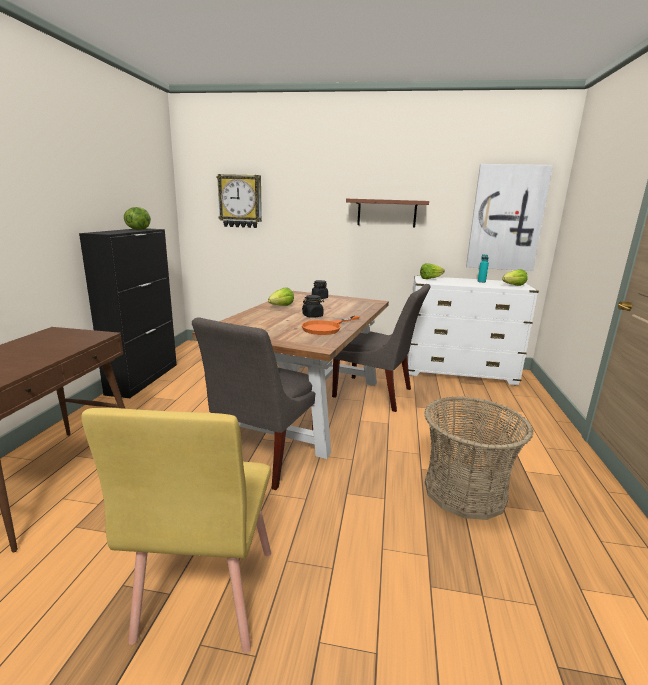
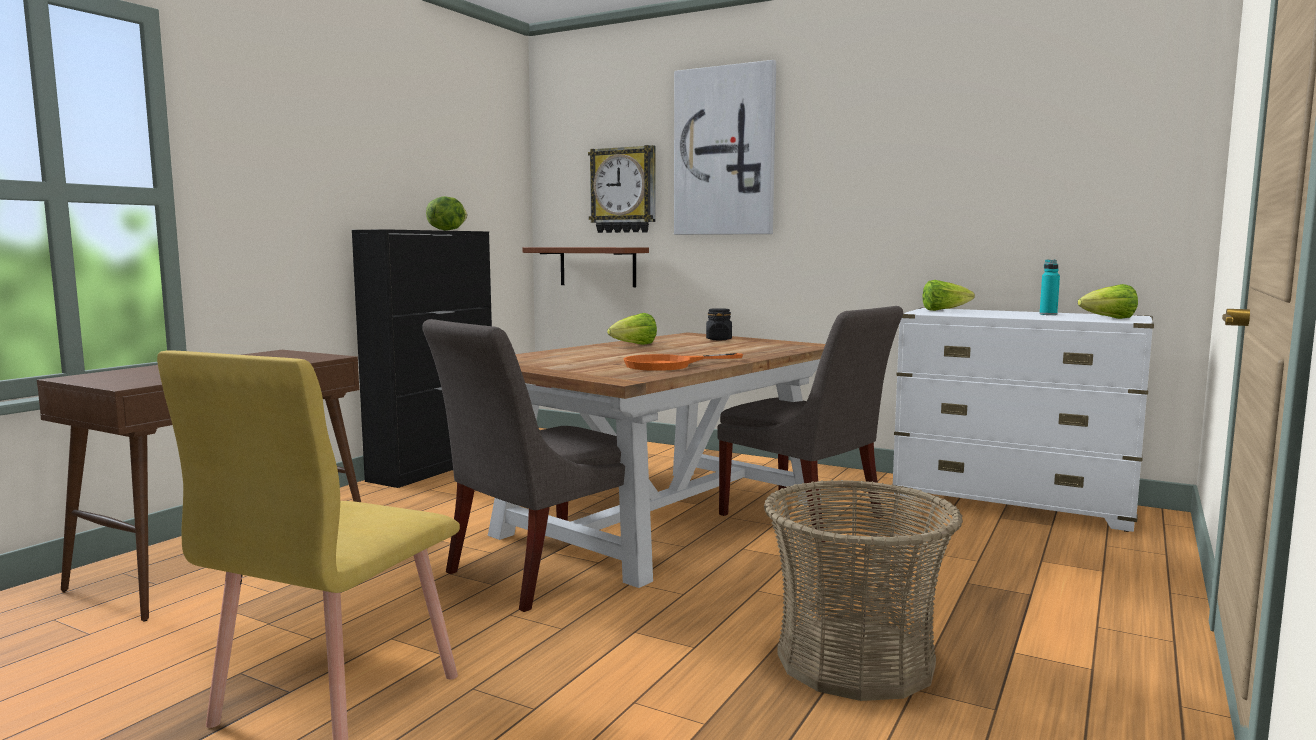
camera: 20 degrees right, 10 degrees down
black jar [302,295,324,318] -> none
brown shelf [346,198,429,227] -> brown shelf moved to [522,247,649,287]
picture [466,164,553,271] -> picture moved to [674,60,776,235]

